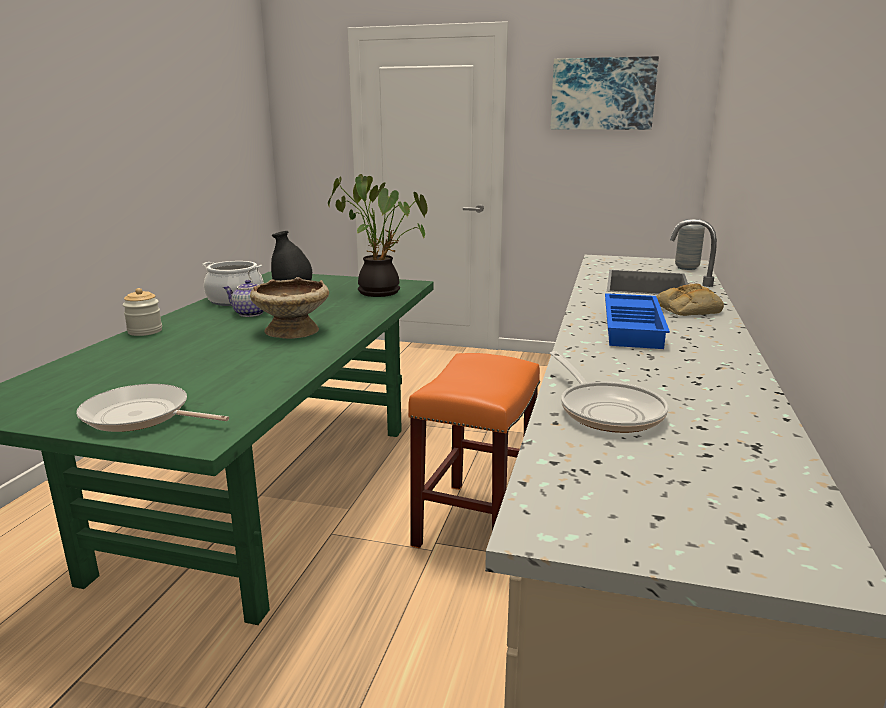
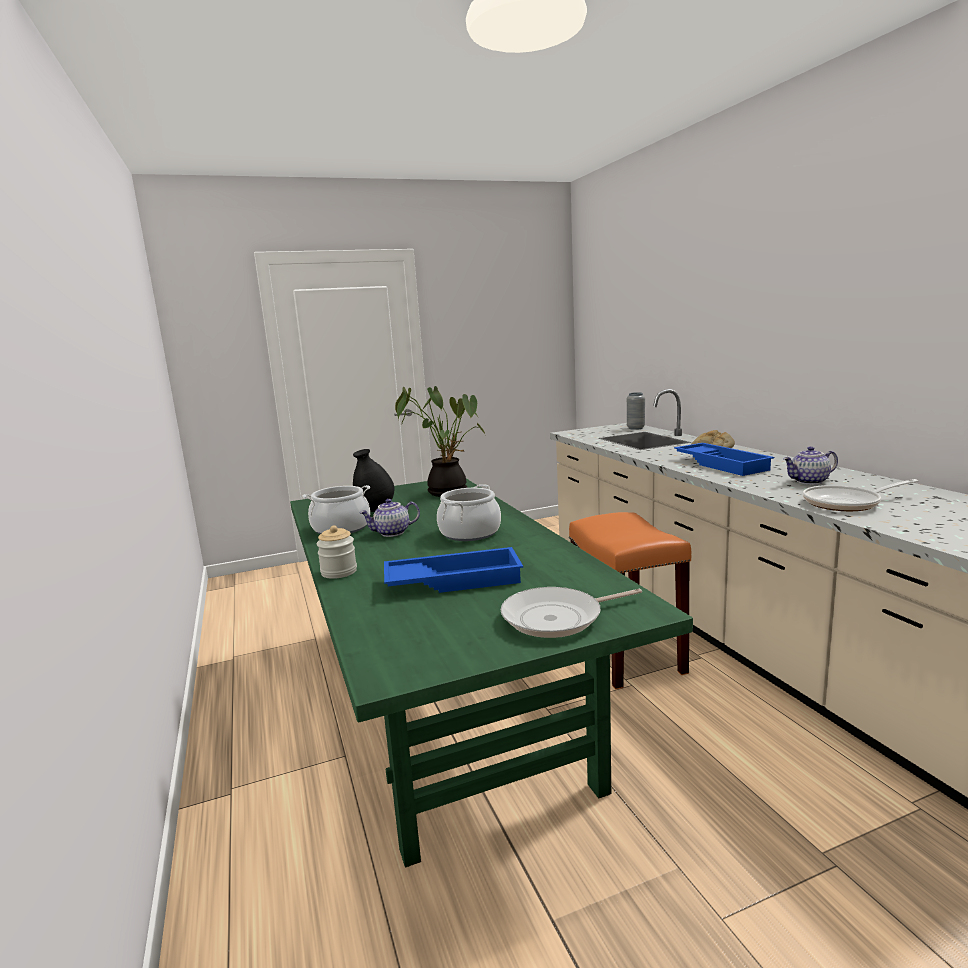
camera: 35 degrees left, 5 degrees down
beige bowl [250,277,329,339] -> cooking pot [437,484,501,541]
frying pan [549,351,668,433] -> frying pan turned 135 degrees clockwise [803,479,918,511]
picture [550,56,659,130] -> none
none -> blue tray [384,547,523,593]
none -> teapot [783,446,838,485]

